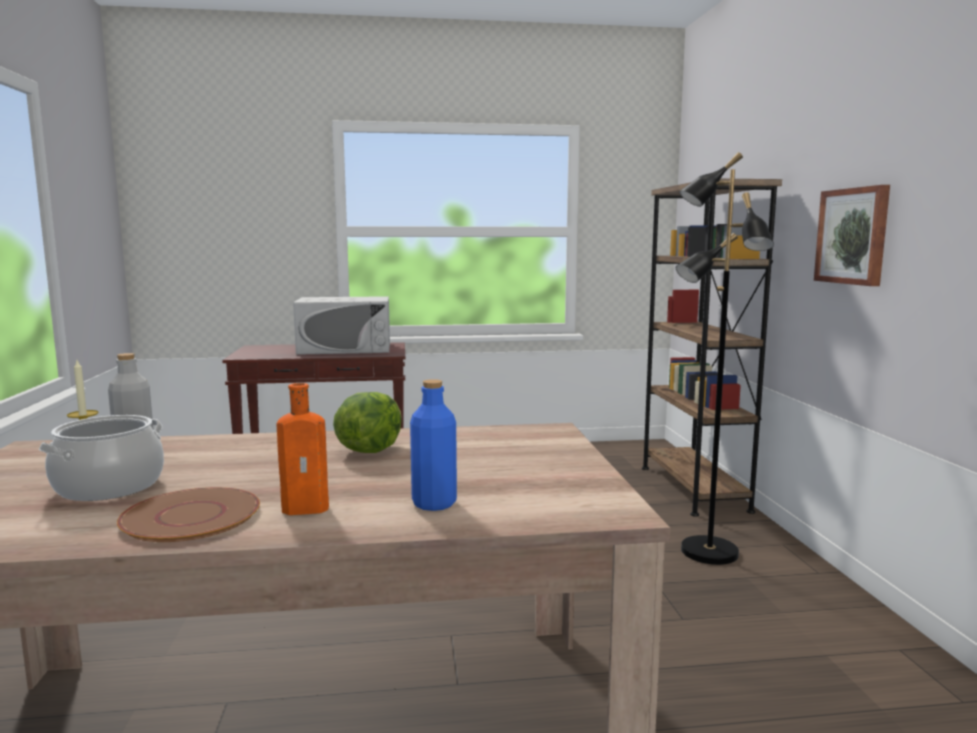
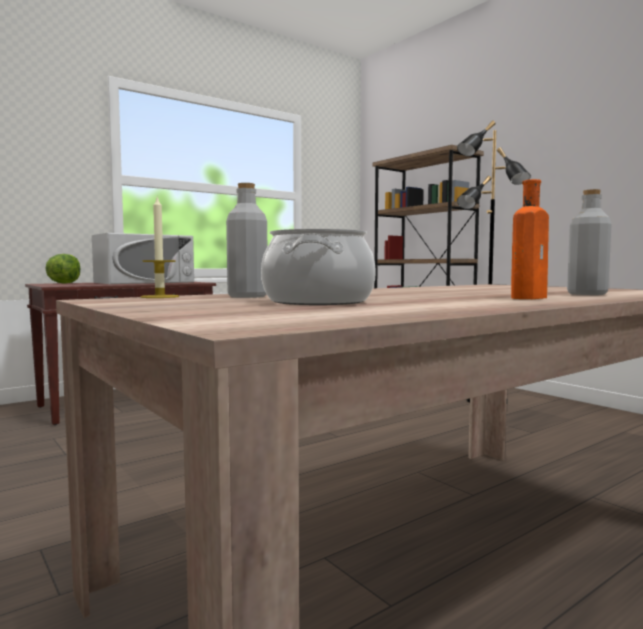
camera: 30 degrees left, 5 degrees down
brown plate [117,487,260,542] -> none
lettuce [333,392,402,453] -> lettuce moved to [45,254,80,284]
blue bottle [410,379,457,511] -> grey bottle [567,189,612,295]
picture [814,185,890,286] -> none

